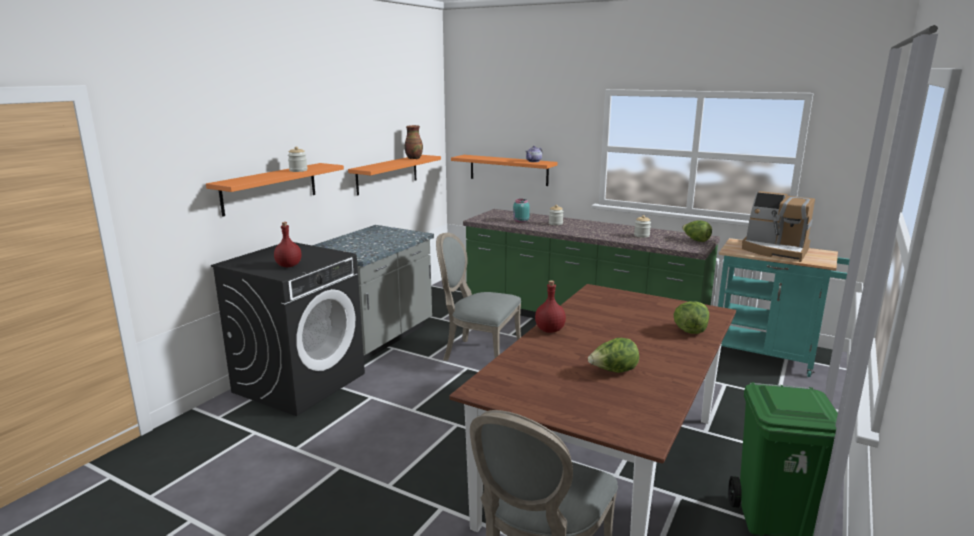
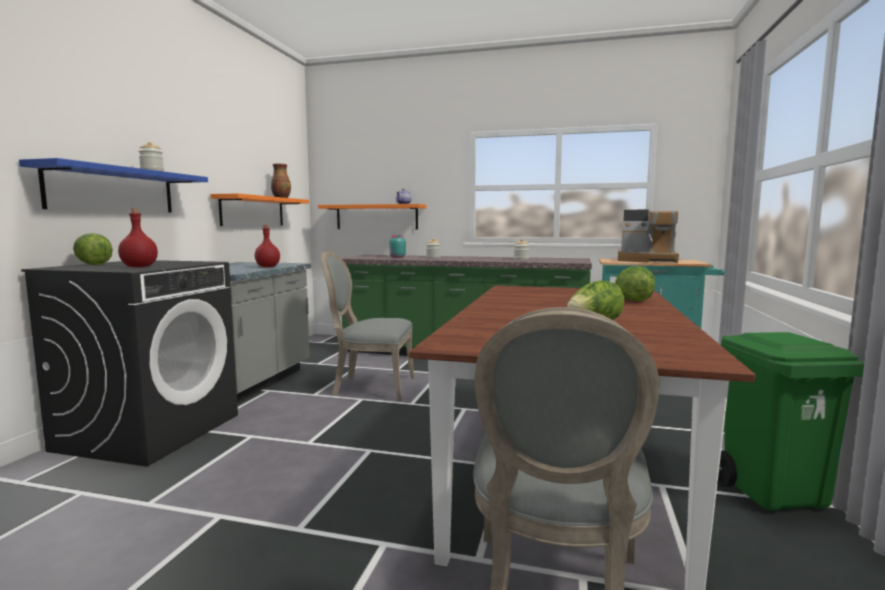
camera: 15 degrees left, 10 degrees down
orange shelf [206,163,344,217] -> blue shelf [19,158,208,213]
red bottle [535,280,566,333] -> red bottle moved to [255,225,280,267]
lettuce [682,220,712,242] -> lettuce moved to [73,233,113,265]

